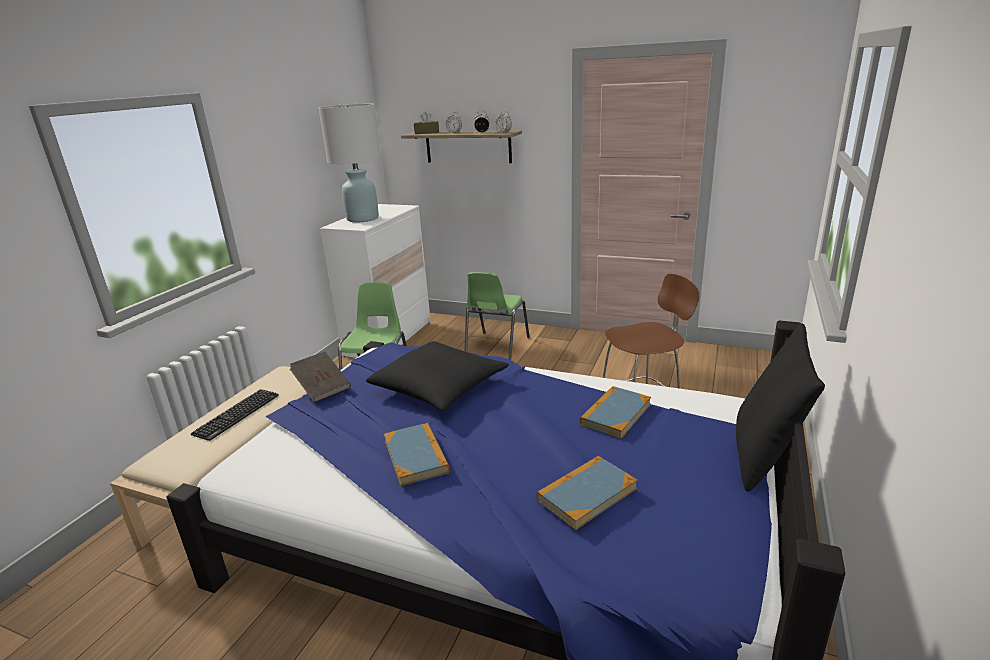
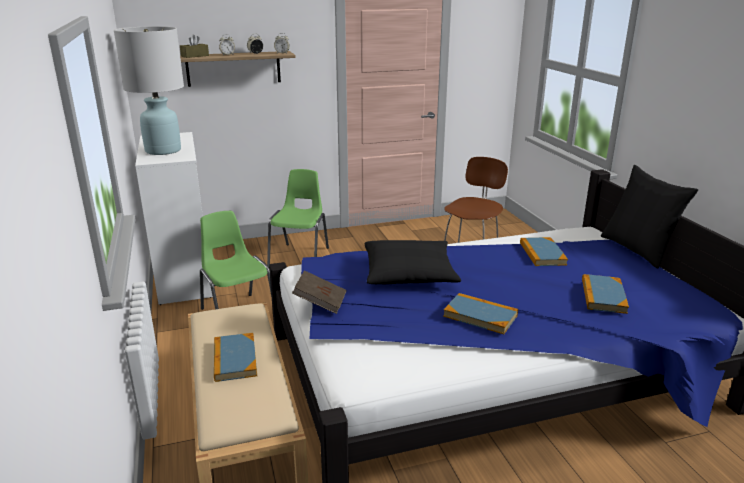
camera: 40 degrees left, 0 degrees up
keyboard [191,389,279,441] -> book [214,333,257,382]
green chair [464,272,530,360] -> green chair turned 150 degrees counterclockwise [267,169,329,267]

